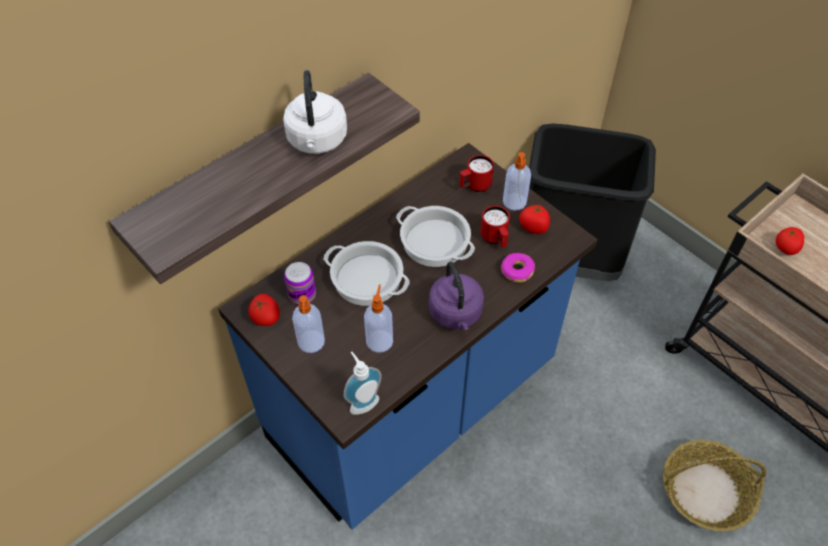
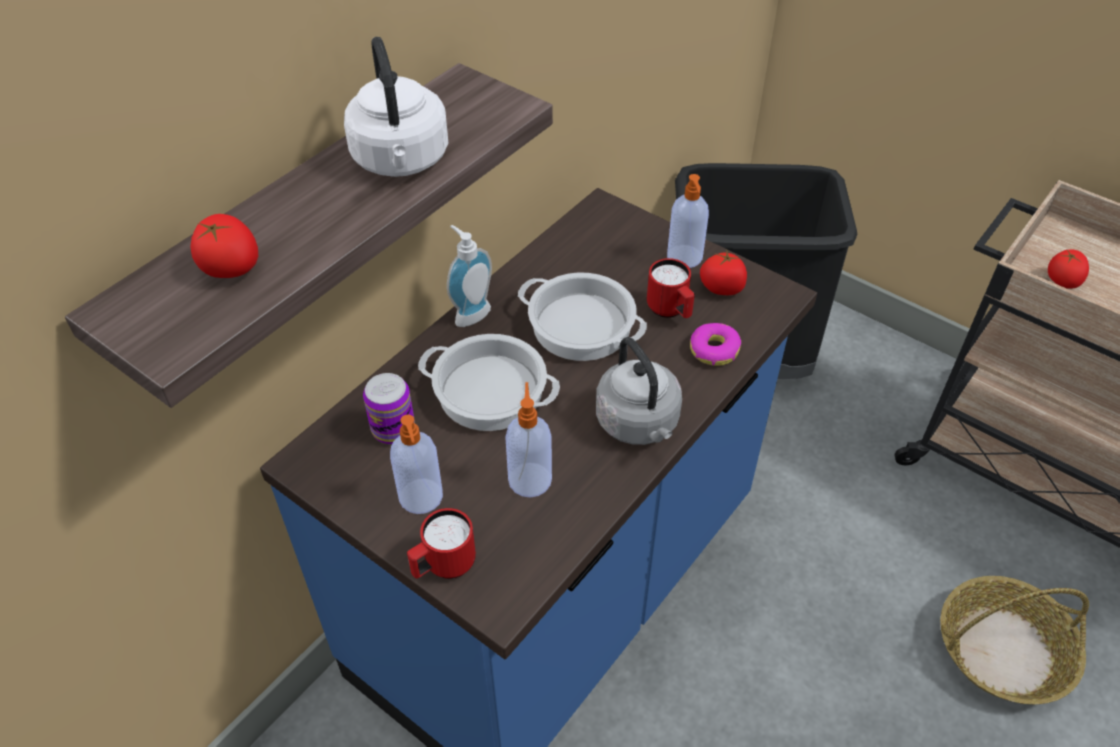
camera: 10 degrees left, 5 degrees down
tomato [248,294,280,326] -> tomato moved to [190,214,258,278]
soap dispenser [344,352,382,415] -> soap dispenser moved to [447,225,492,327]
purple kettle [429,261,484,330] -> grey kettle [596,337,682,445]
red mug [459,155,494,192] -> red mug moved to [407,508,476,579]

